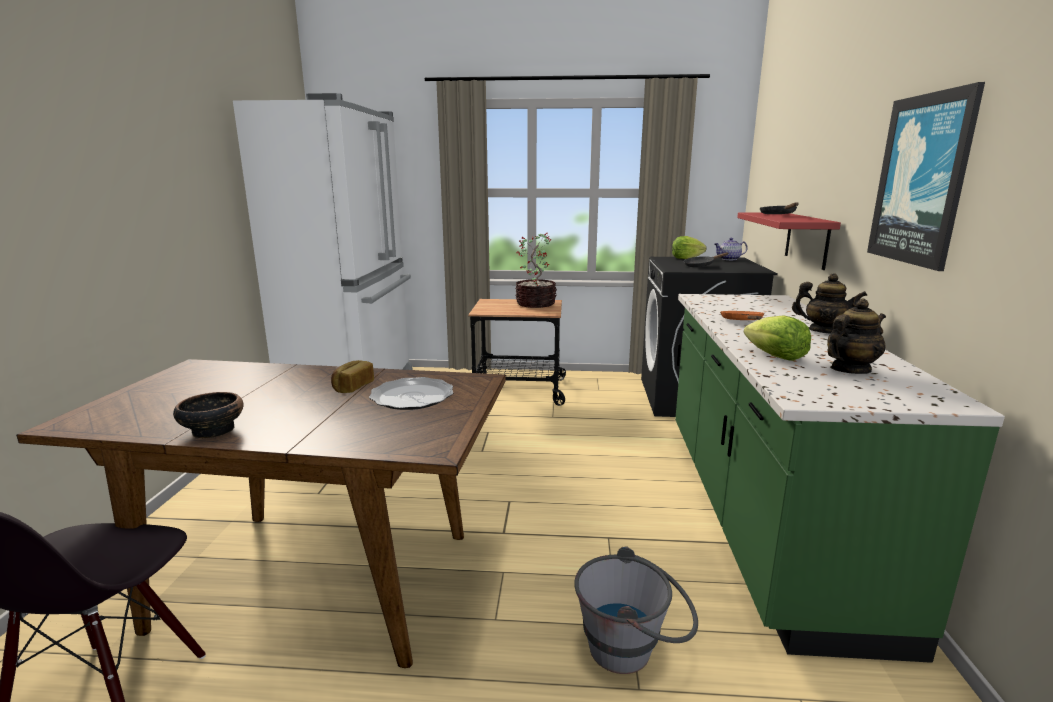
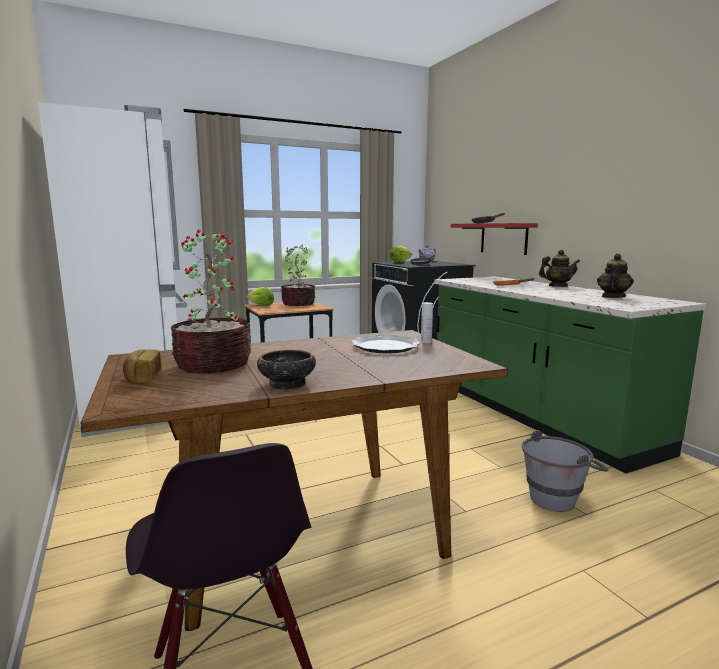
camera: 30 degrees left, 5 degrees down
bread [331,360,374,393] -> bread moved to [123,349,161,383]
lettuce [743,315,811,361] -> lettuce moved to [247,287,274,306]
picture [867,82,985,271] -> none
none -> potted plant [171,230,251,374]
none -> white bottle [421,302,433,343]

